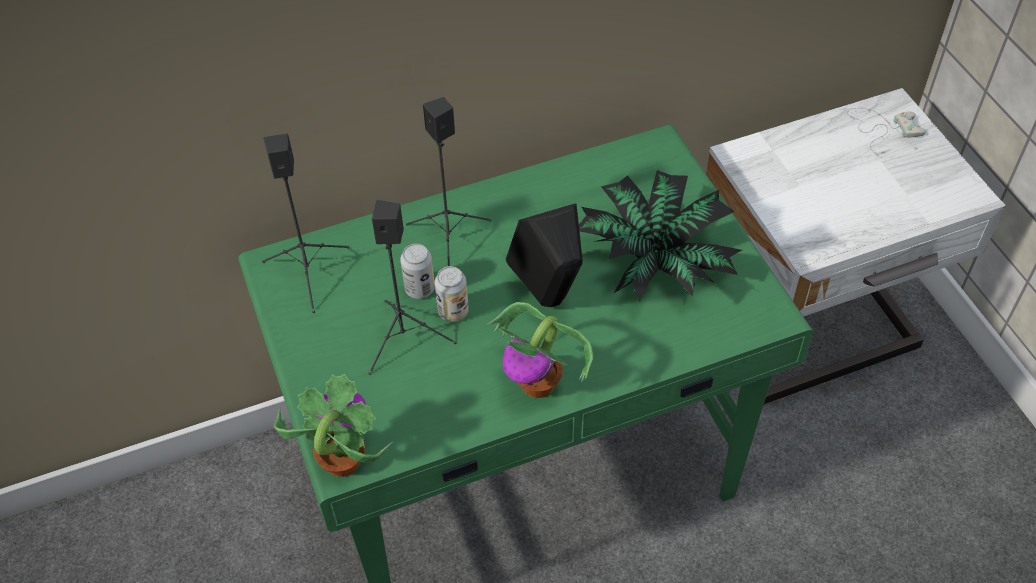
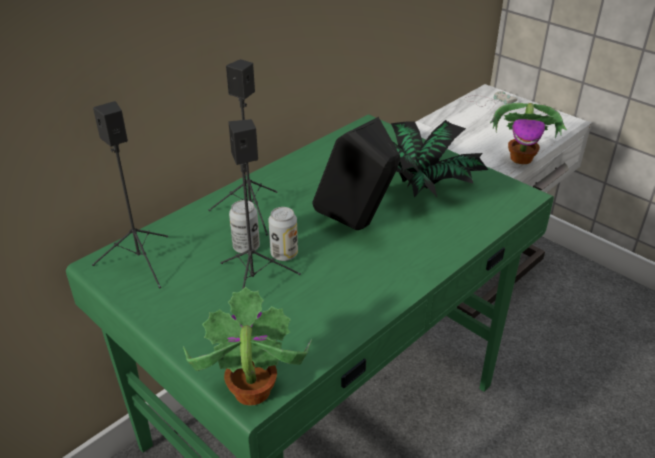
camera: 25 degrees left, 15 degrees down
potted plant [487,302,593,398] -> potted plant moved to [490,103,567,164]

